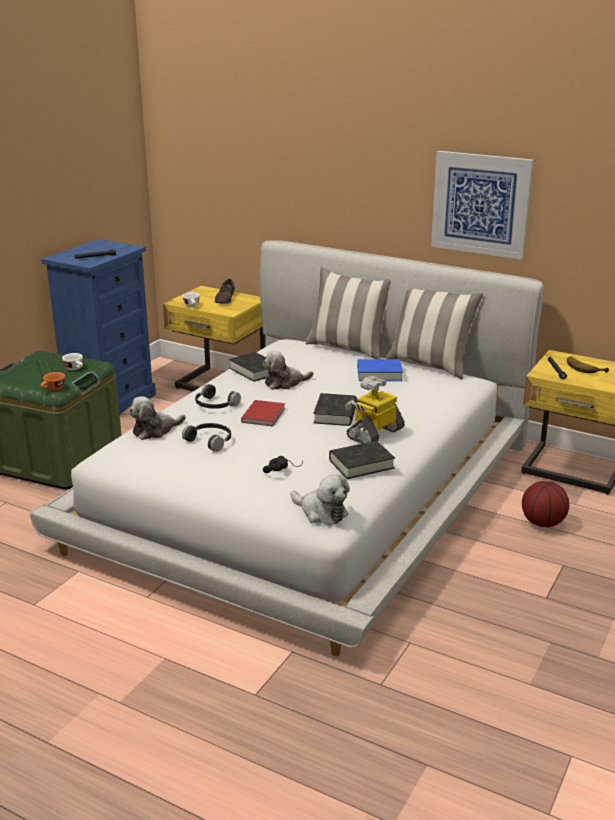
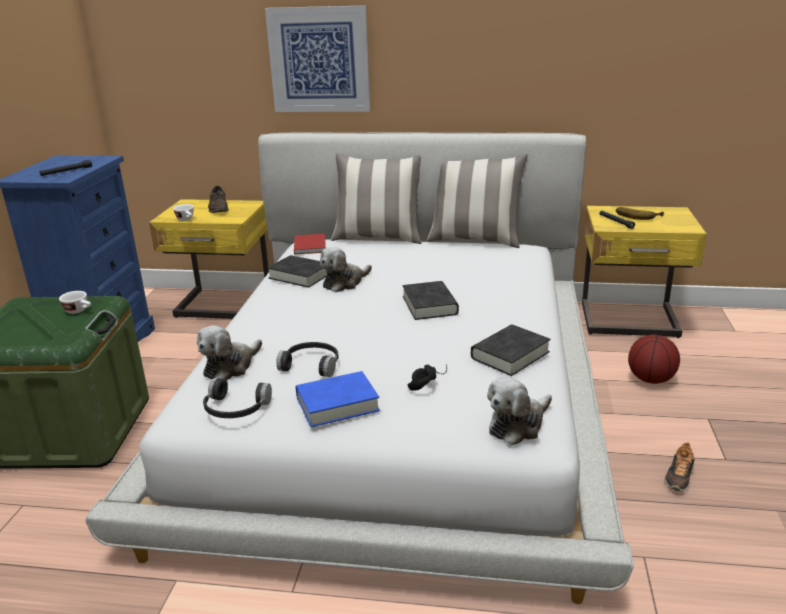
camera: 20 degrees left, 0 degrees up
orange cup [40,372,65,391] -> none
black headphones [195,384,241,409] -> black headphones moved to [203,378,272,418]
red book [241,400,285,426] -> red book moved to [294,234,326,255]
plush toy [291,474,350,525] -> plush toy turned 120 degrees clockwise [487,378,552,445]
toy robot [345,376,405,444] -> none
blue book [357,359,403,381] -> blue book moved to [296,371,380,427]
picture [431,151,533,260] -> picture moved to [265,5,370,112]
none -> shoe [664,443,695,492]

